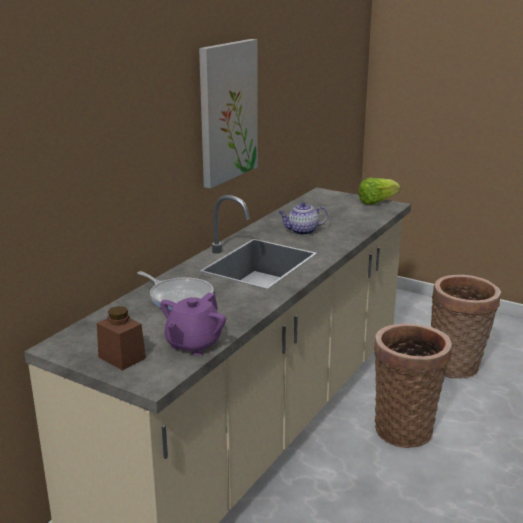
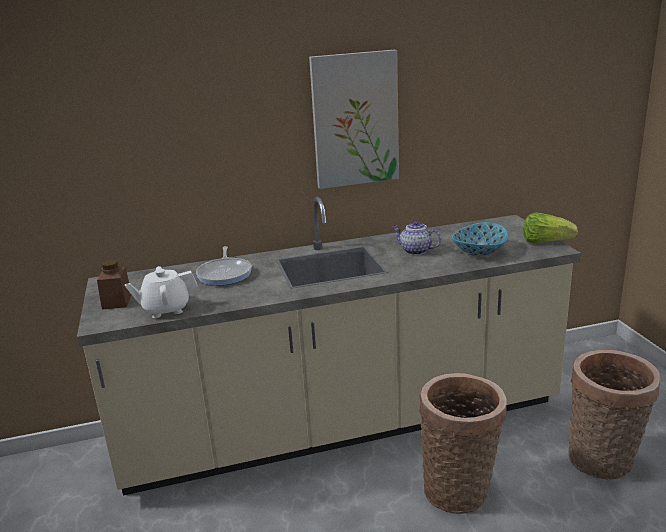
camera: 45 degrees right, 0 degrees up
purple teapot [160,292,226,356] -> white teapot [125,266,198,318]
none -> bowl [452,222,509,256]

